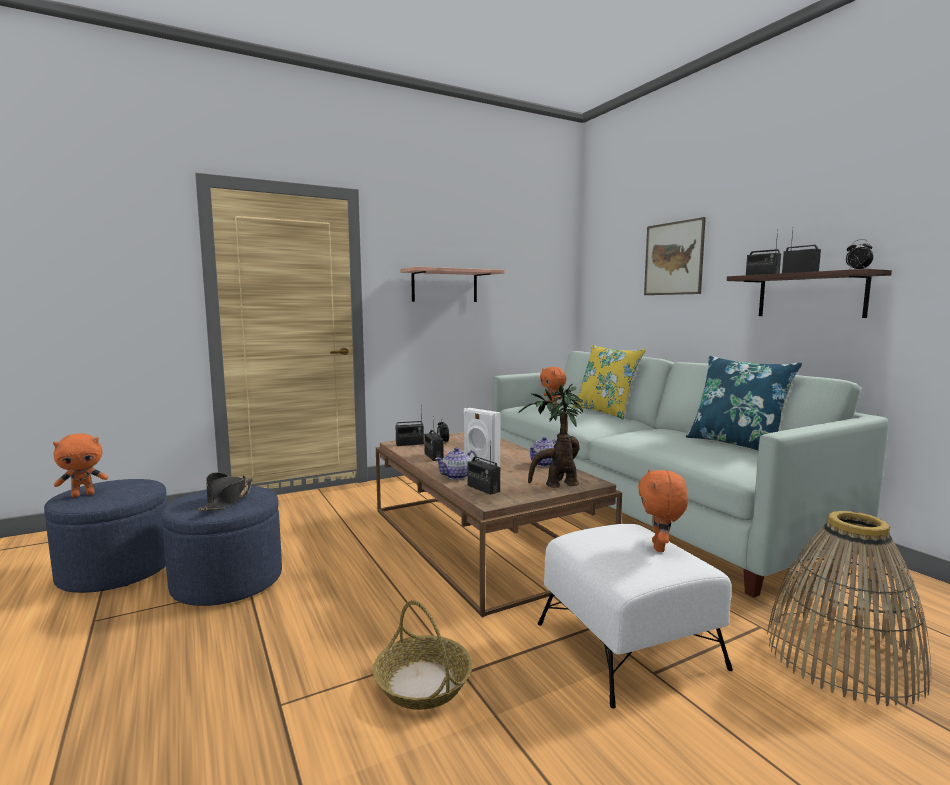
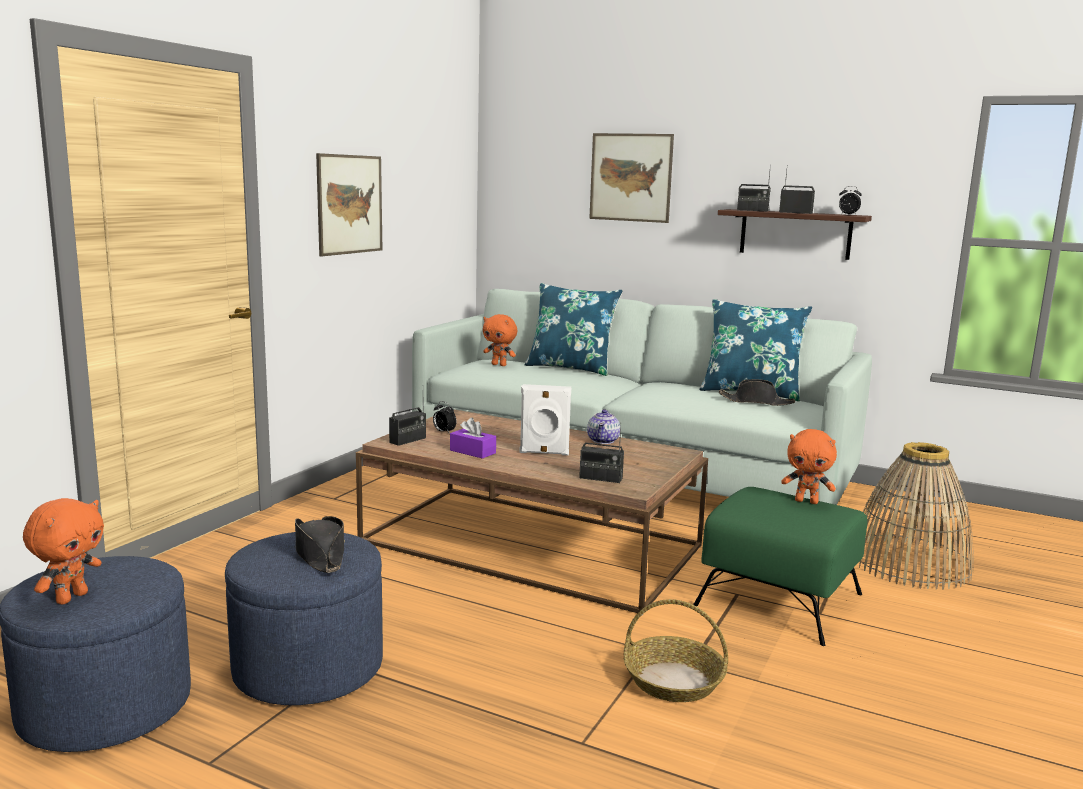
camera: 35 degrees left, 5 degrees up
shelf [400,267,505,302] -> picture [316,153,382,256]
radio [424,416,444,461] -> purple tissue box [450,418,496,459]
teapot [435,447,477,480] -> none
potted plant [518,384,583,488] -> none
white ottoman [538,524,733,709] -> green ottoman [693,487,867,646]
yellow pillow [573,345,646,420] -> blue pillow [525,283,623,376]
orange plush toy [638,469,688,552] -> orange plush toy turned 45 degrees counterclockwise [781,429,837,504]
none -> black hat [719,379,795,406]

